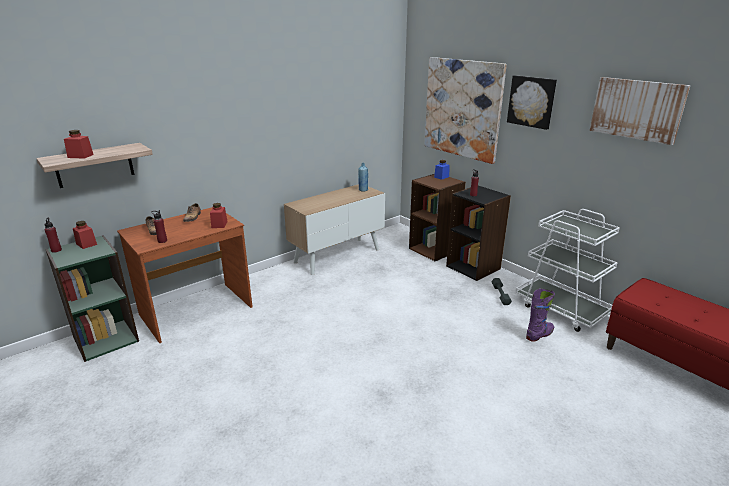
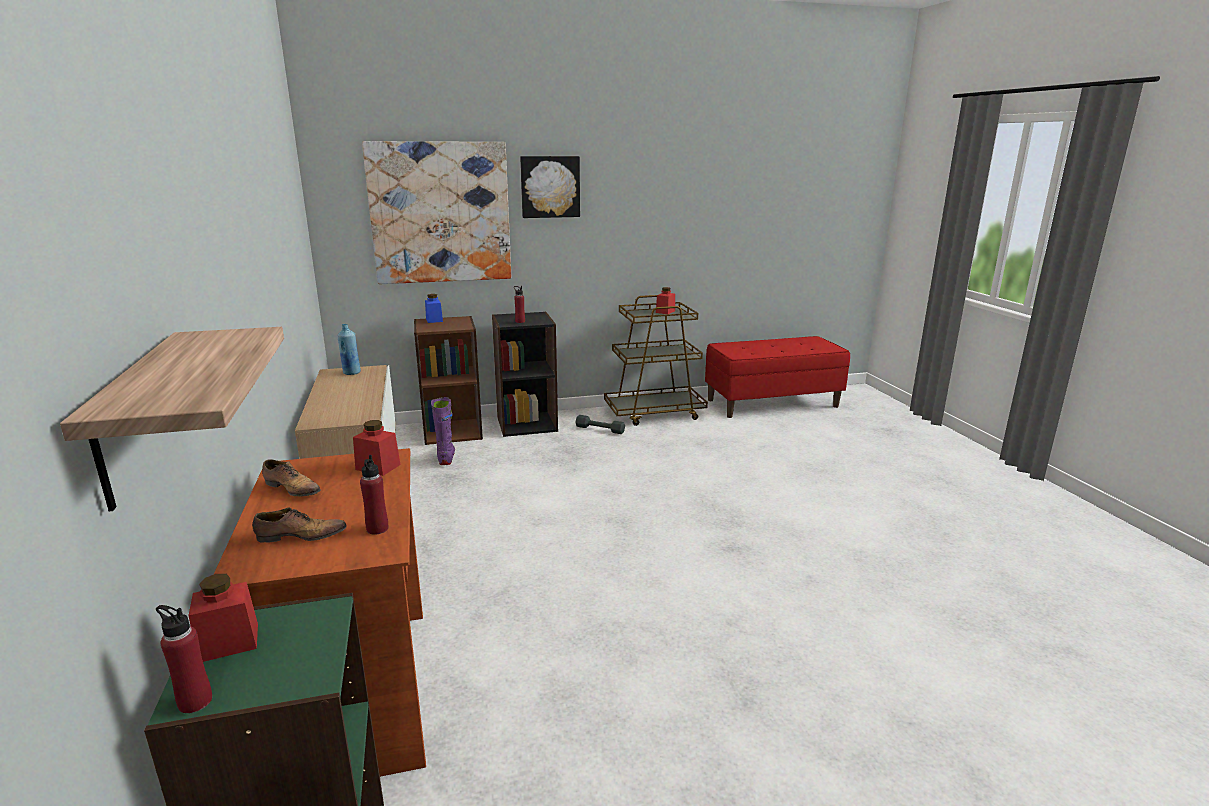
camera: 65 degrees left, 5 degrees down
red jar [64,130,94,159] -> red jar moved to [656,287,675,314]
white cart [515,209,620,332] -> brown cart [604,295,708,426]
purple boot [526,289,555,342] -> purple boot moved to [431,397,455,465]
picture [590,77,690,145] -> none

